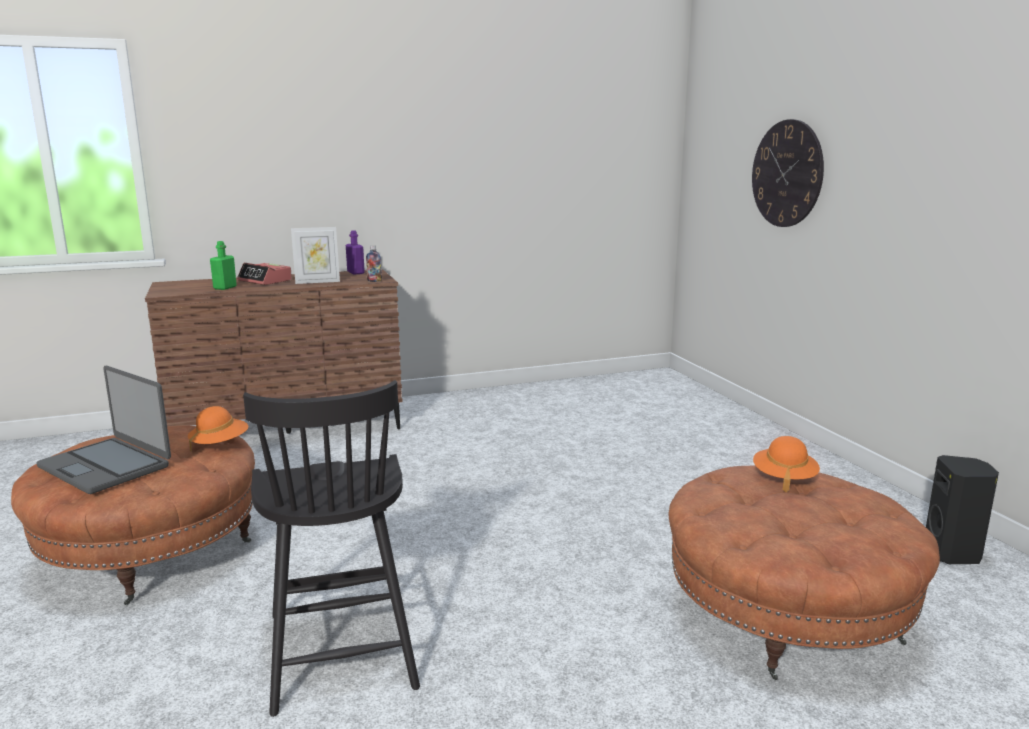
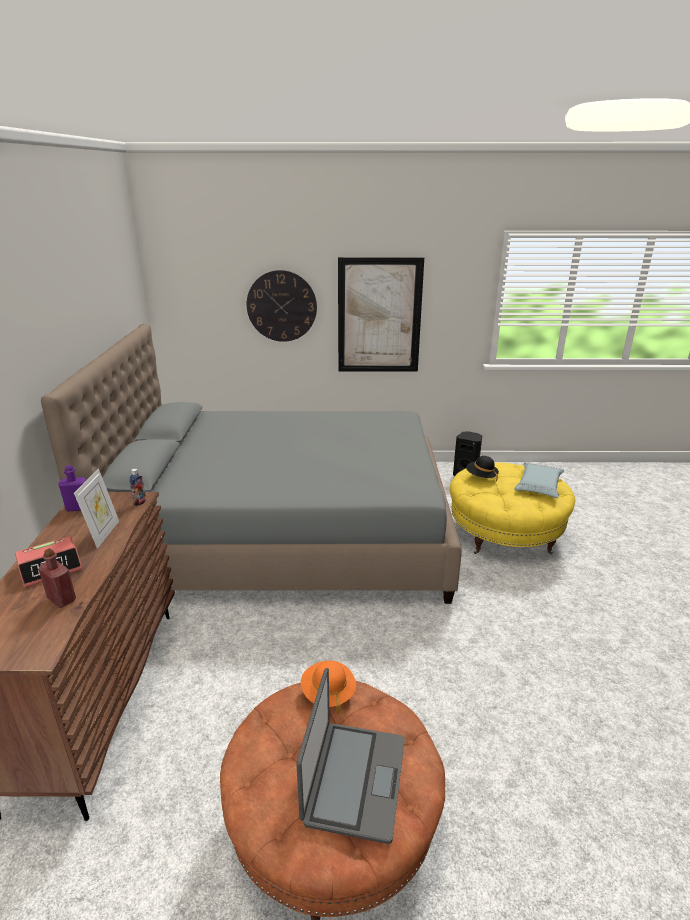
camera: 70 degrees left, 10 degrees up
laptop [36,366,171,494] -> laptop turned 45 degrees counterclockwise [296,668,405,844]
green bottle [210,241,237,290] -> red bottle [38,548,76,608]
black chair [243,380,420,717] -> none
brown ottoman [669,466,940,680] -> yellow ottoman [450,462,575,554]
orange hat [753,436,820,492] -> black hat [466,456,499,481]
none -> grey bed [41,324,462,604]
none -> picture [338,257,424,372]
none -> blue pillow [514,462,564,498]

